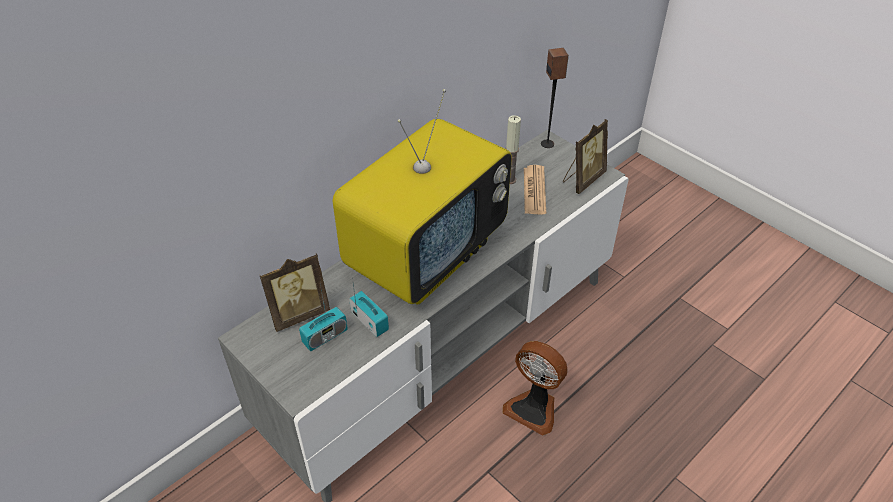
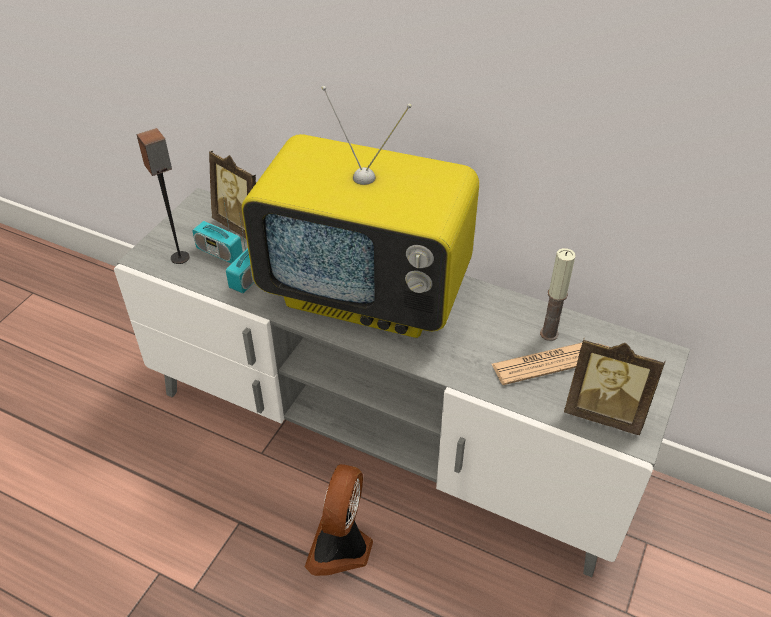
camera: 70 degrees right, 0 degrees up
speaker [541,48,569,148] -> speaker moved to [137,128,190,264]

